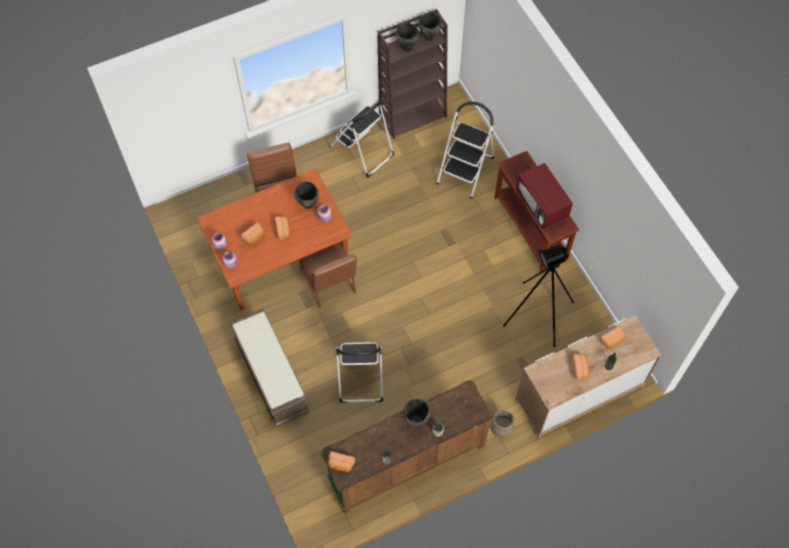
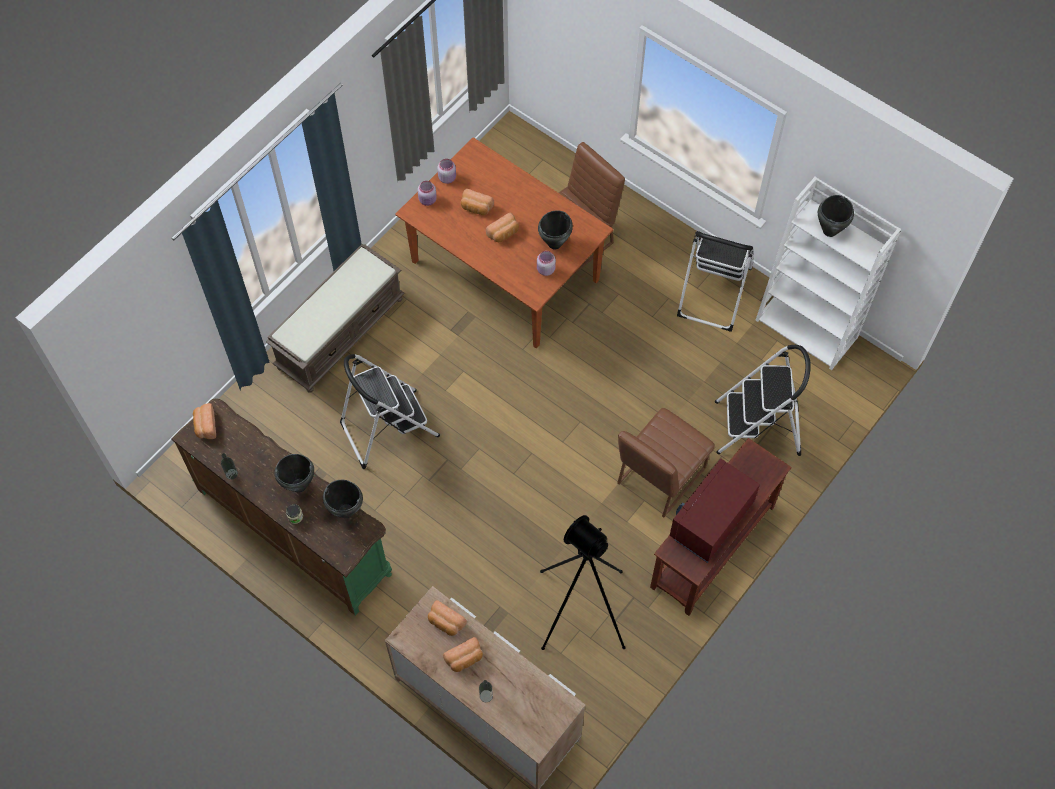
camera: 65 degrees right, 0 degrees up
brown chair [298,242,357,308] -> brown chair moved to [617,408,715,518]
brown bookcase [377,9,448,139] -> white bookcase [755,177,901,370]
black cooking pot [418,12,442,41] -> black cooking pot moved to [323,480,363,518]
beige bucket [490,410,516,438] -> none
bread [599,326,626,348] -> bread moved to [428,600,467,636]

